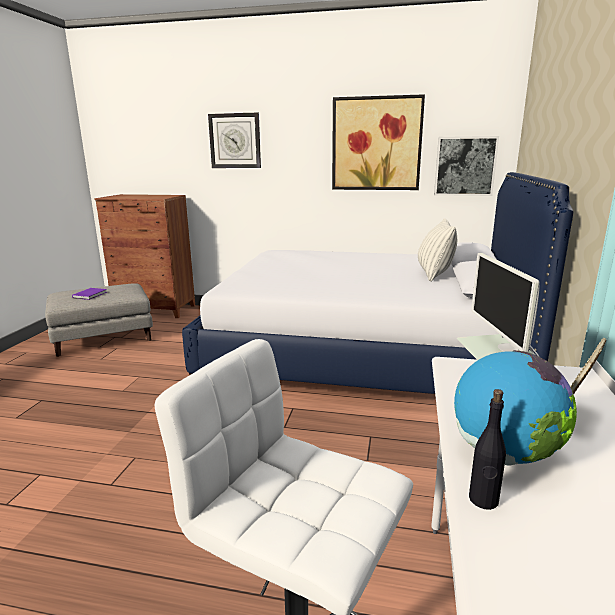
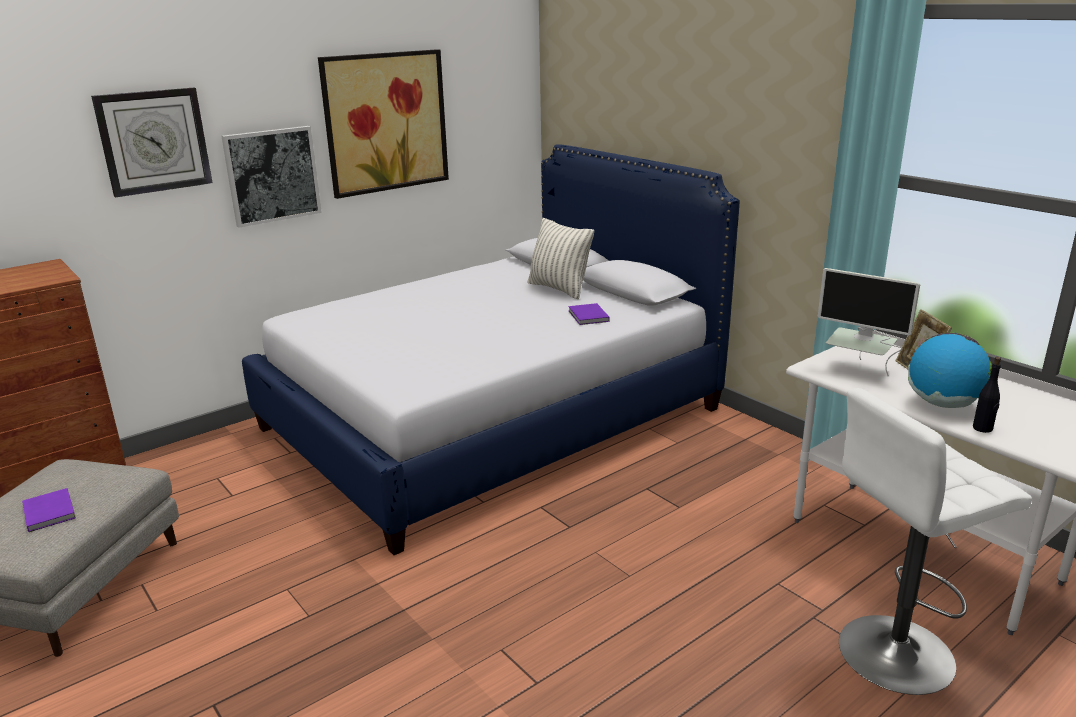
camera: 50 degrees left, 5 degrees up
picture [434,136,499,196] -> picture moved to [221,126,322,228]
none -> purple book [568,303,610,325]

